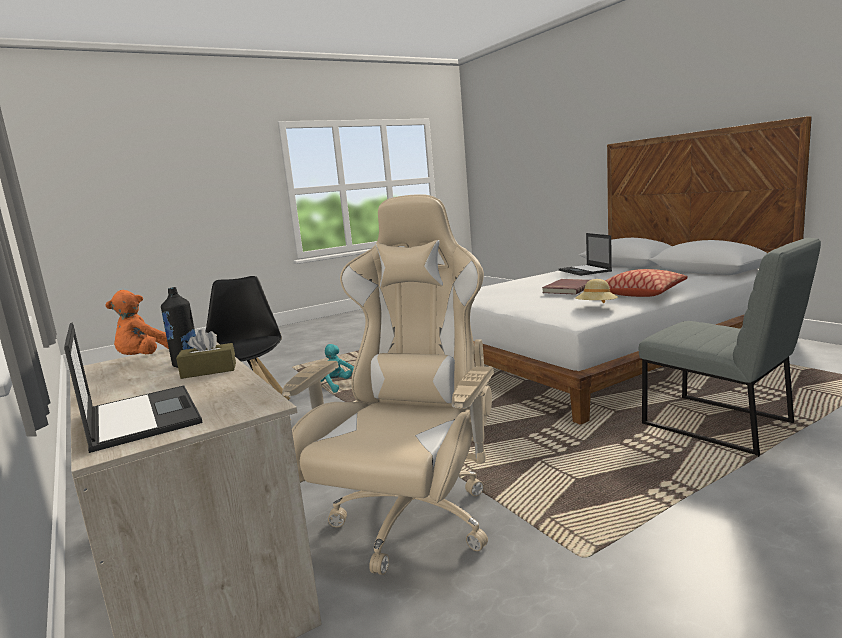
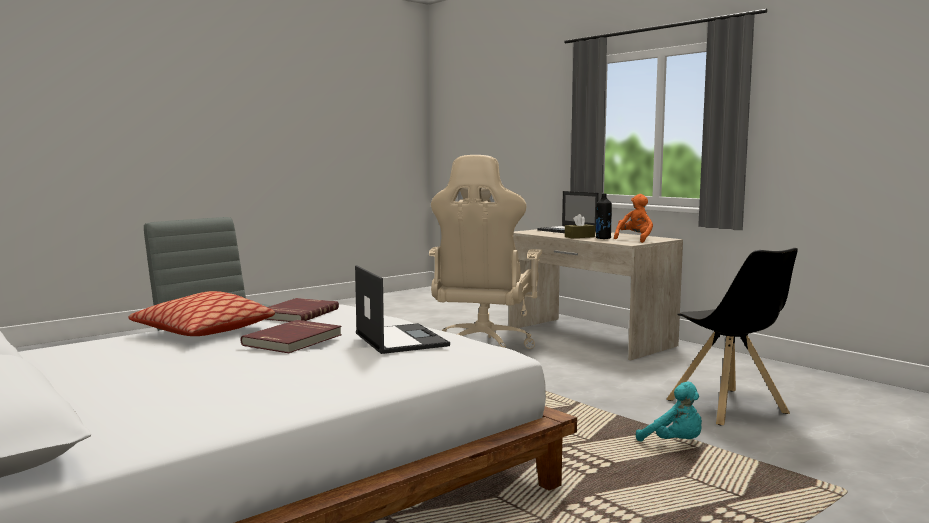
camera: 170 degrees right, 5 degrees down
laptop [559,233,612,276] -> laptop moved to [355,265,450,354]
beige hat [575,279,618,303] -> red book [264,298,339,322]

